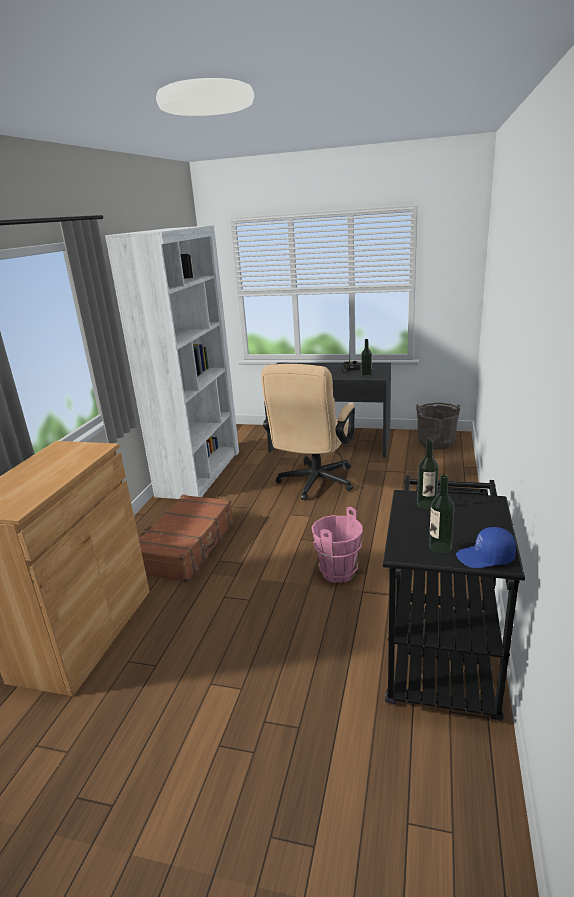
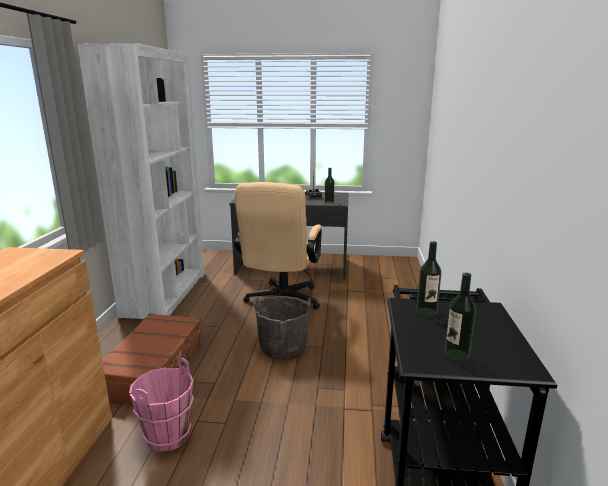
camera: 10 degrees left, 5 degrees down
pink bucket [311,507,363,583] -> pink bucket moved to [129,358,194,452]
grey bucket [416,402,460,449] -> grey bucket moved to [253,296,311,359]
blue cap [456,527,516,568] -> none

